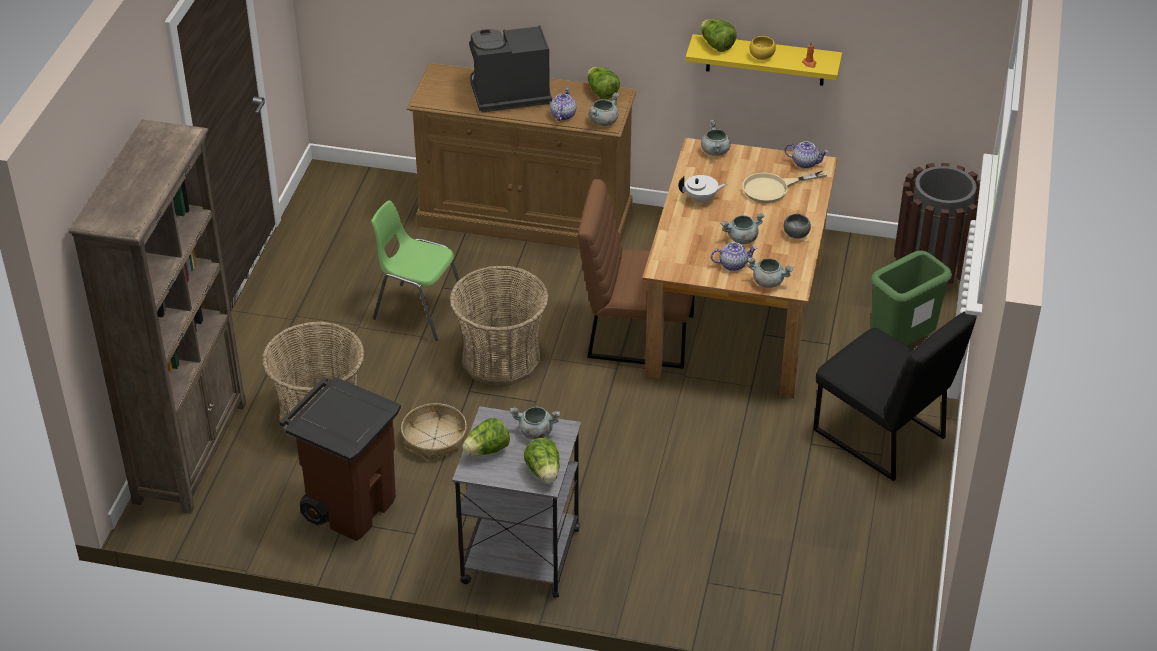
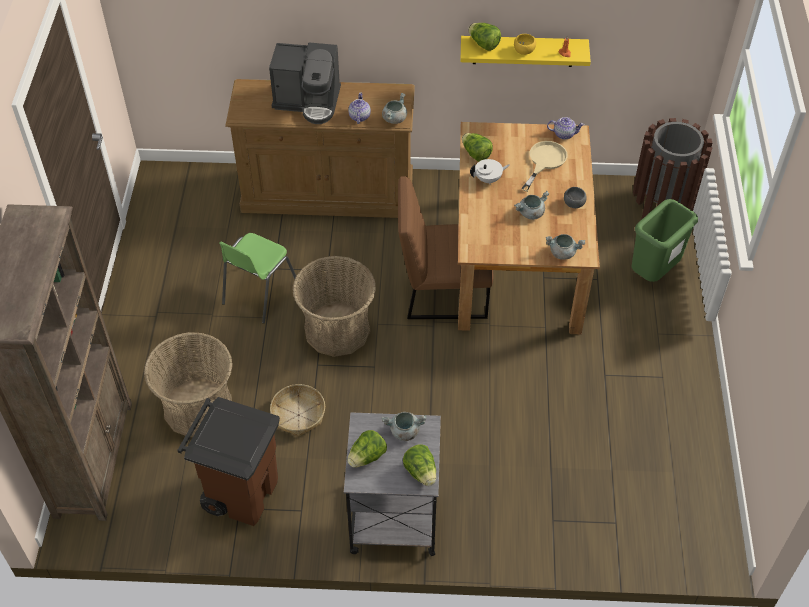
camera: 10 degrees left, 10 degrees up
green chair [371,201,464,341] -> green chair turned 75 degrees counterclockwise [219,233,298,324]
coffee machine [469,25,552,112] -> coffee machine turned 150 degrees counterclockwise [269,43,341,124]
lettuce [587,67,620,99] -> lettuce moved to [462,133,493,162]
grey cooking pot [701,120,731,156] -> none
teapot [711,242,757,271] -> none
beige frying pan [742,171,827,203] -> beige frying pan turned 150 degrees clockwise [521,141,568,192]
black chair [813,311,977,481] -> none

